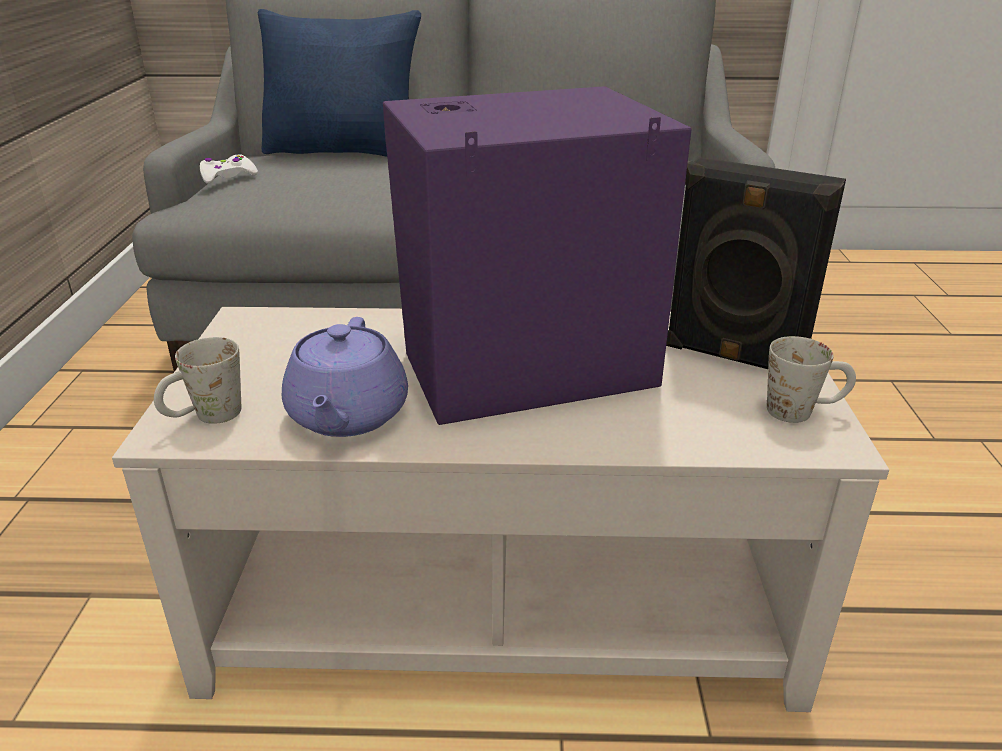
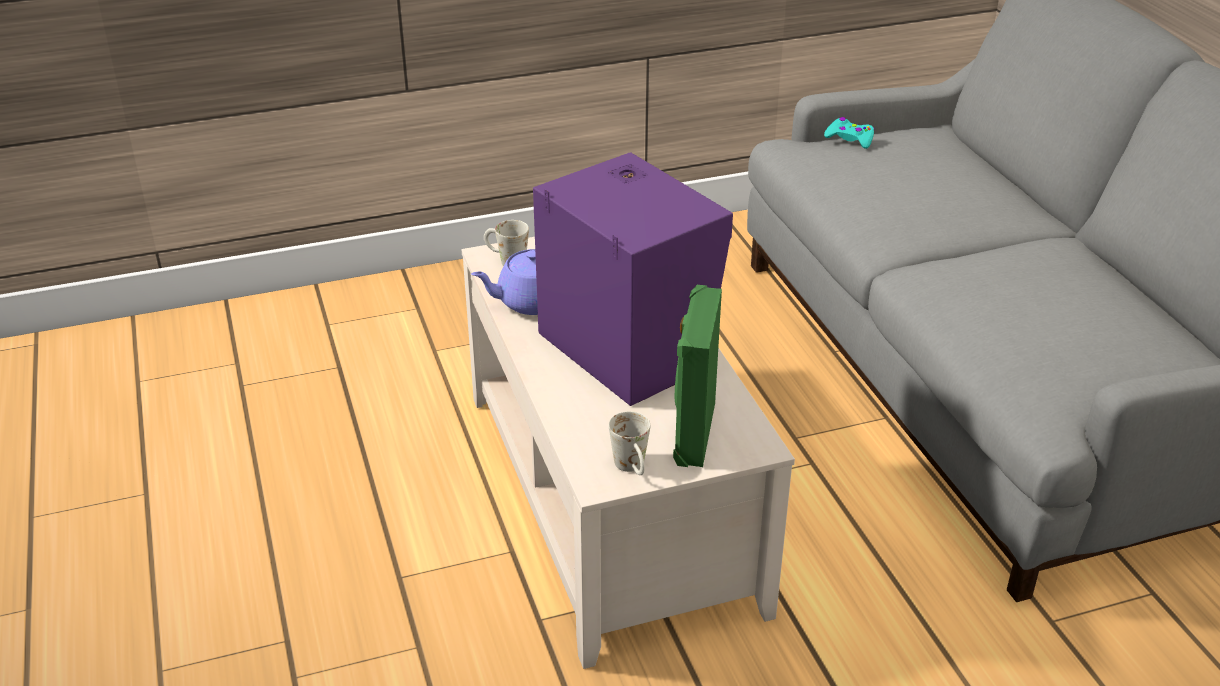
camera: 70 degrees right, 5 degrees up
white game controller [200,154,258,184] -> turquoise game controller [824,117,874,149]
blue pillow [258,9,421,157] -> none
black speaker [666,157,846,369] -> green speaker [673,285,722,467]

